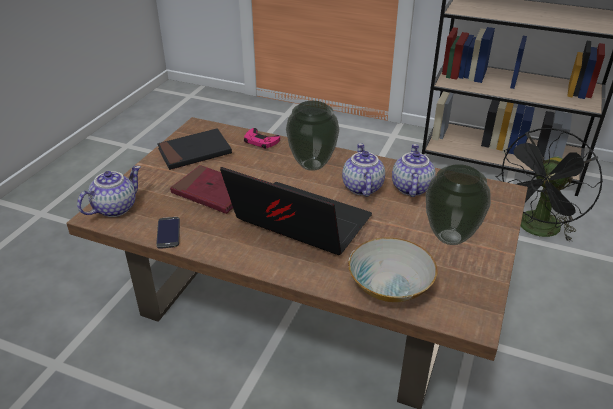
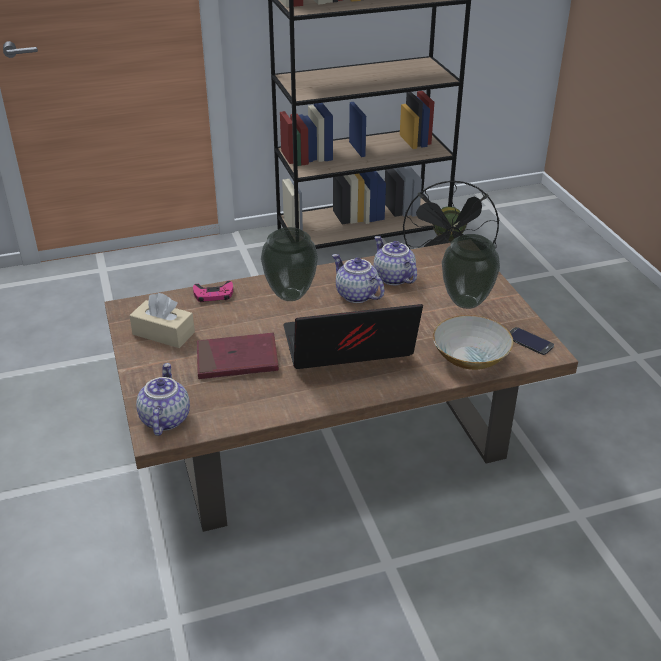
camera: 40 degrees left, 0 degrees up
phone [156,217,180,249] -> phone moved to [509,327,554,355]
black book [157,128,232,170] -> beige tissue box [129,293,195,348]

